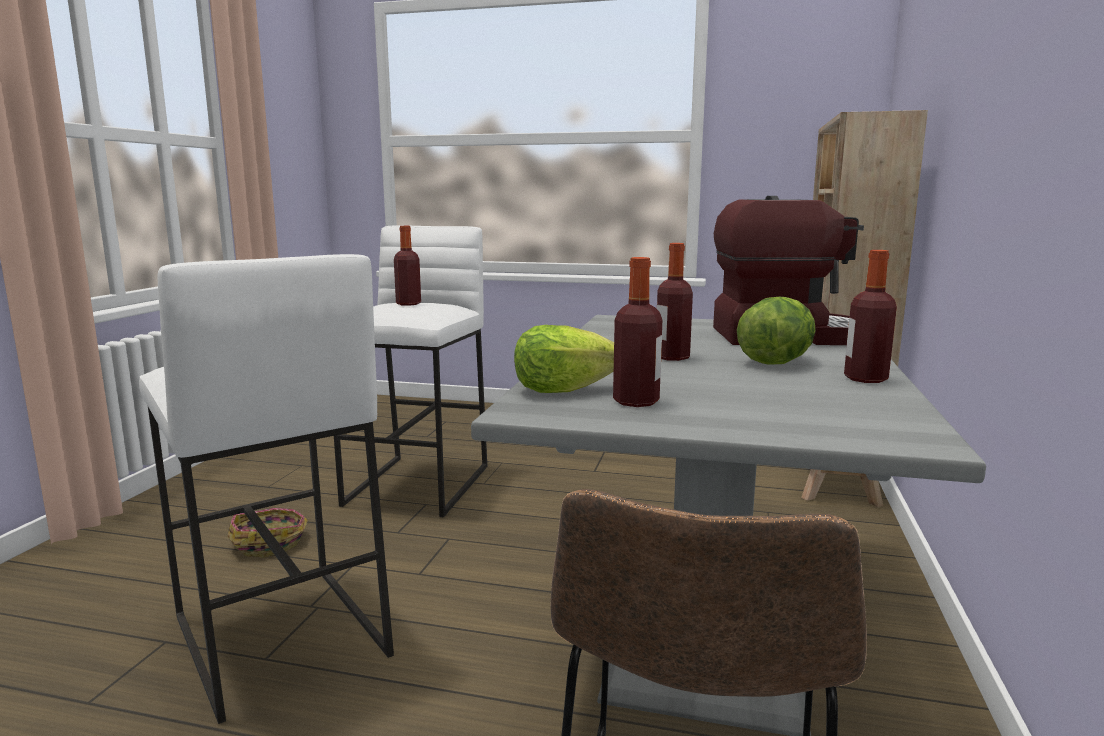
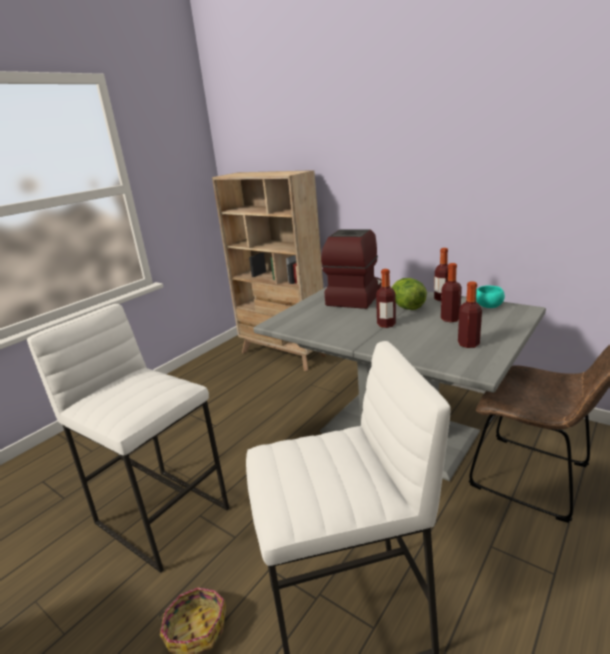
camera: 65 degrees left, 10 degrees up
bottle [394,226,421,306] -> bottle moved to [441,263,462,322]
lettuce [514,325,614,393] -> none
none -> turquoise bowl [476,286,505,308]

